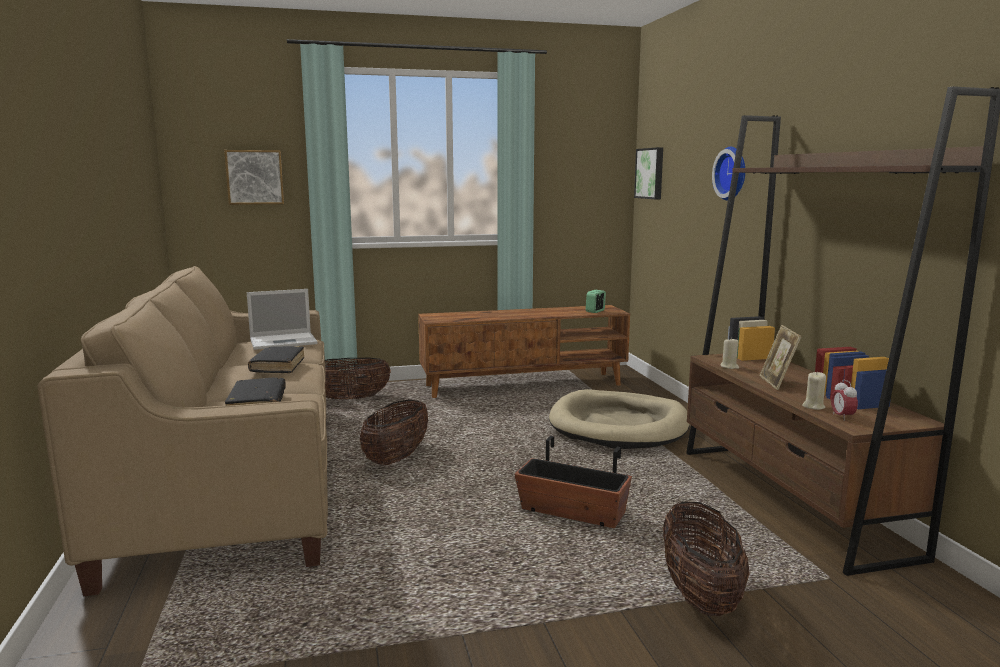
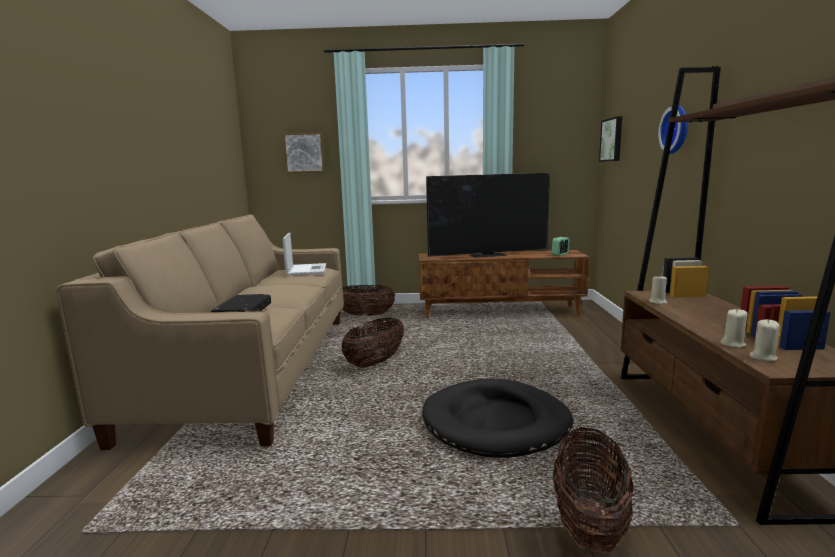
camera: 15 degrees right, 0 degrees up
laptop [247,289,318,350] -> laptop turned 90 degrees counterclockwise [283,233,326,276]
black book [248,346,304,373] -> none
planter [514,436,632,528] -> black dog bed [422,379,573,458]
beige dog bed [549,389,690,449] -> none
picture frame [760,325,802,390] -> none
alarm clock [831,380,858,421] -> beige candle [749,319,780,362]
none -> television [426,173,550,258]

